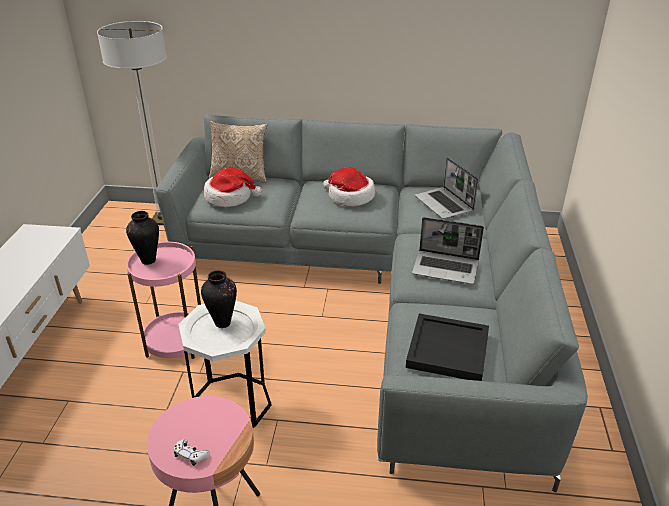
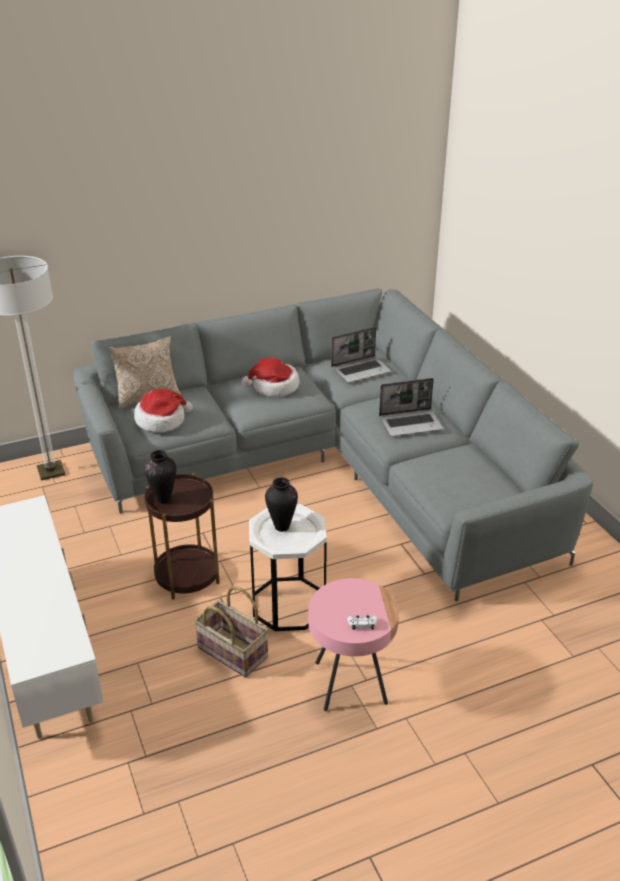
camera: 30 degrees left, 0 degrees up
pink side table [126,242,201,359] -> brown side table [145,473,220,600]
black tray [406,313,489,381] -> none
laptop [415,157,478,219] -> laptop turned 60 degrees counterclockwise [331,327,392,383]
none -> basket [194,586,268,678]

